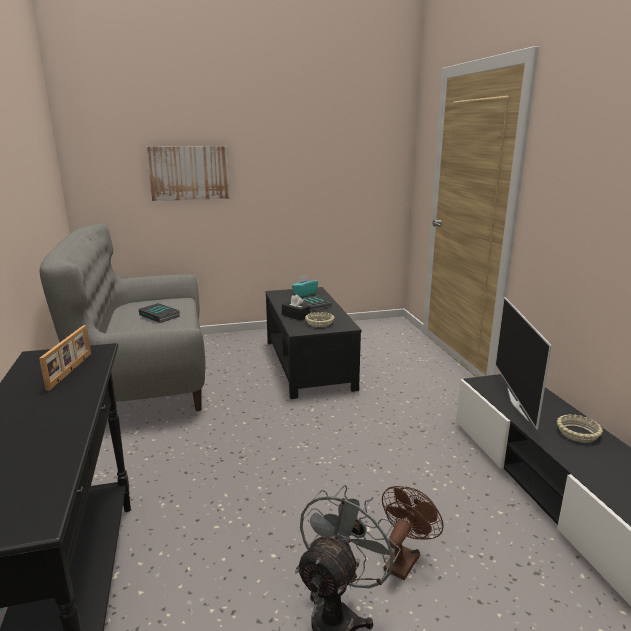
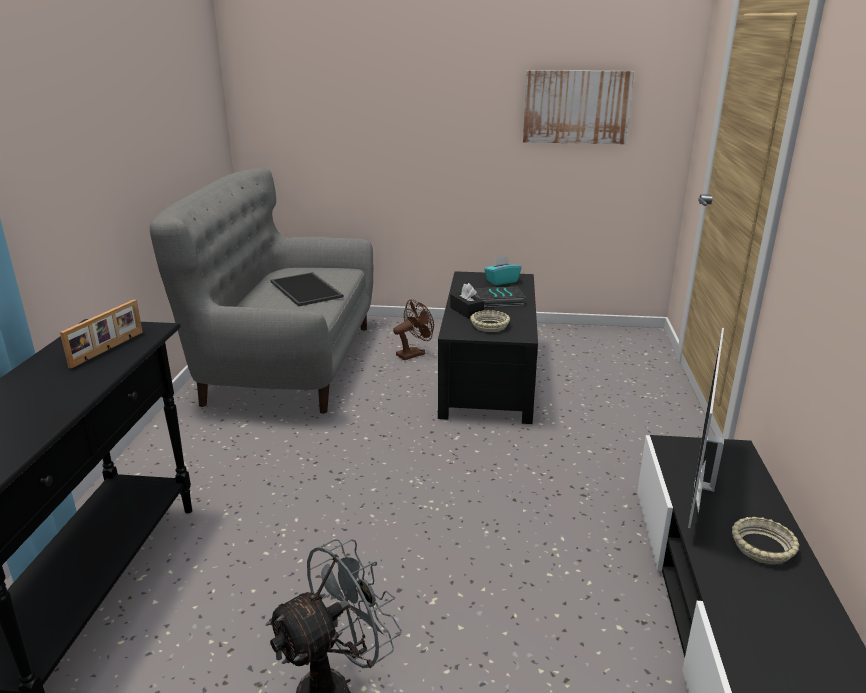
camera: 20 degrees right, 5 degrees up
book [139,303,180,323] -> tray [271,272,343,306]
picture [146,146,230,201] -> picture moved to [523,70,634,144]
brown fan [382,486,444,580] -> brown fan moved to [393,299,434,360]

